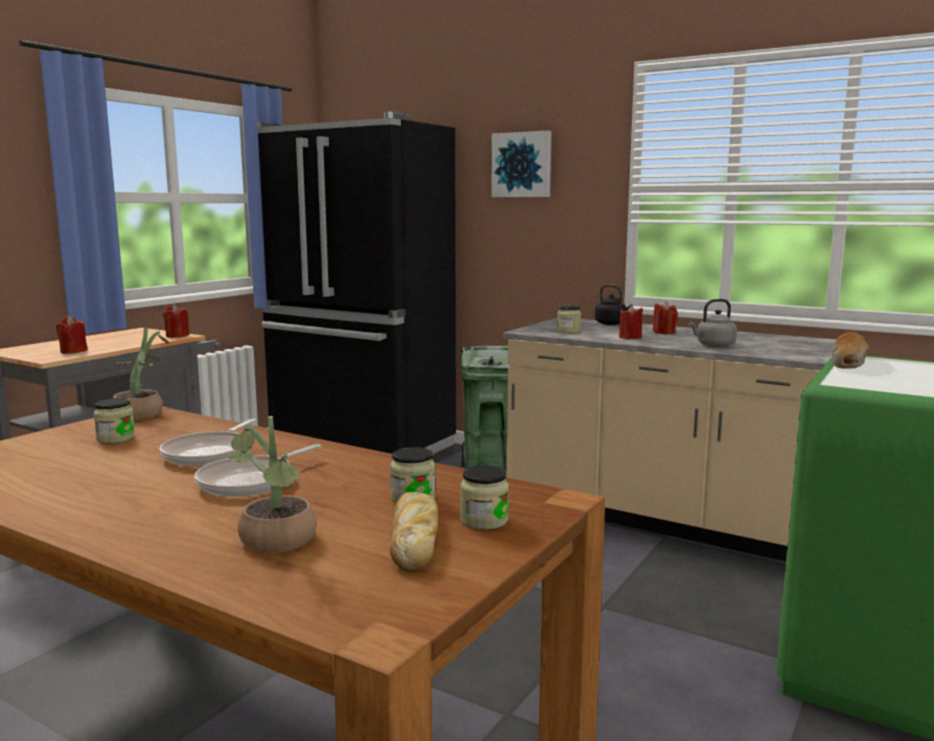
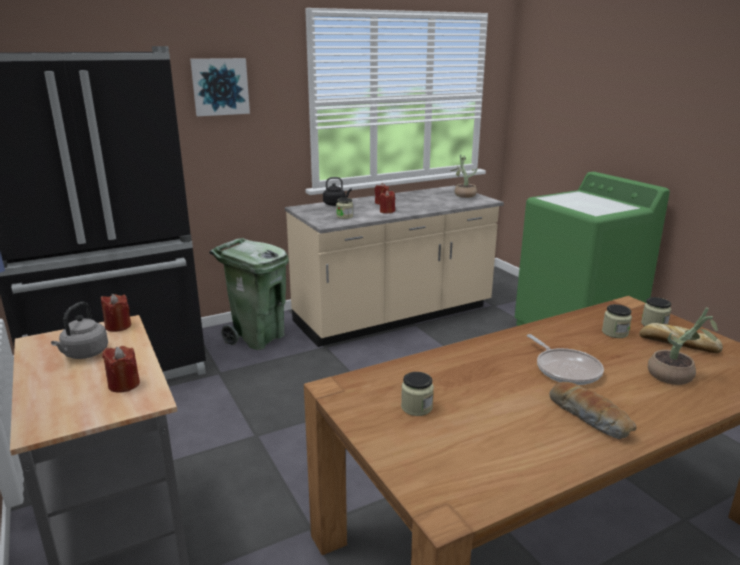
camera: 60 degrees left, 10 degrees up
potted plant [113,327,170,420] -> potted plant moved to [451,155,478,198]
frying pan [160,419,256,466] -> none
grey kettle [688,299,737,347] -> grey kettle moved to [51,302,108,359]
bread [831,332,869,369] -> bread moved to [549,382,637,439]

